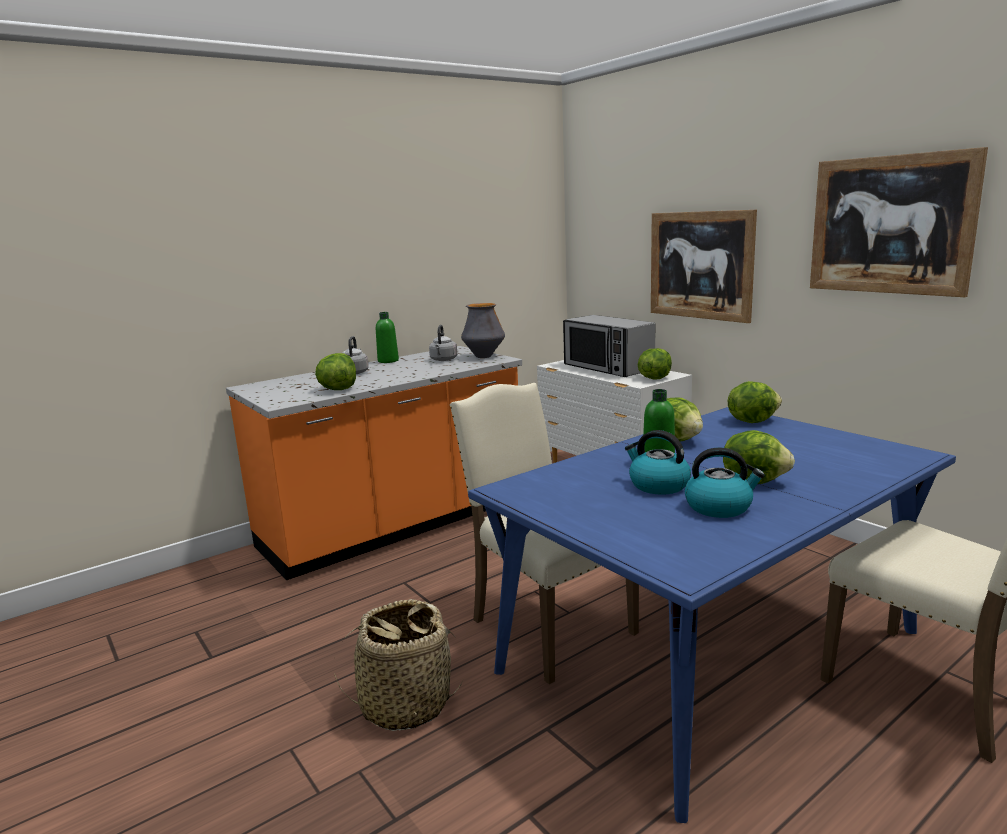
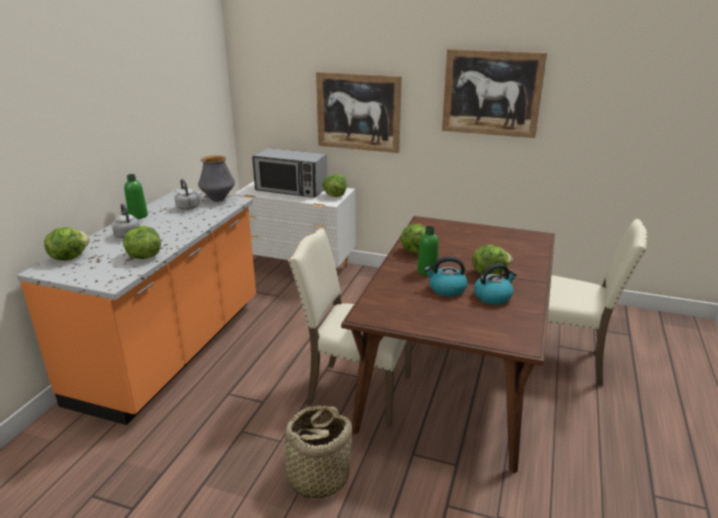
camera: 35 degrees left, 10 degrees up
blue dining table [468,407,956,823] -> brown dining table [341,216,555,473]
lettuce [728,381,782,423] -> lettuce moved to [44,227,90,261]

